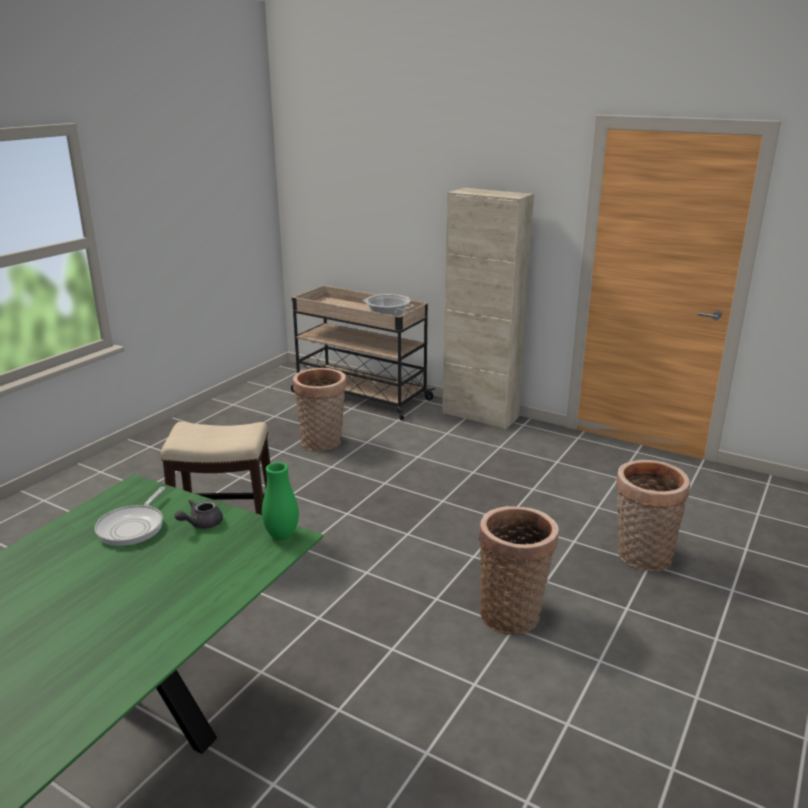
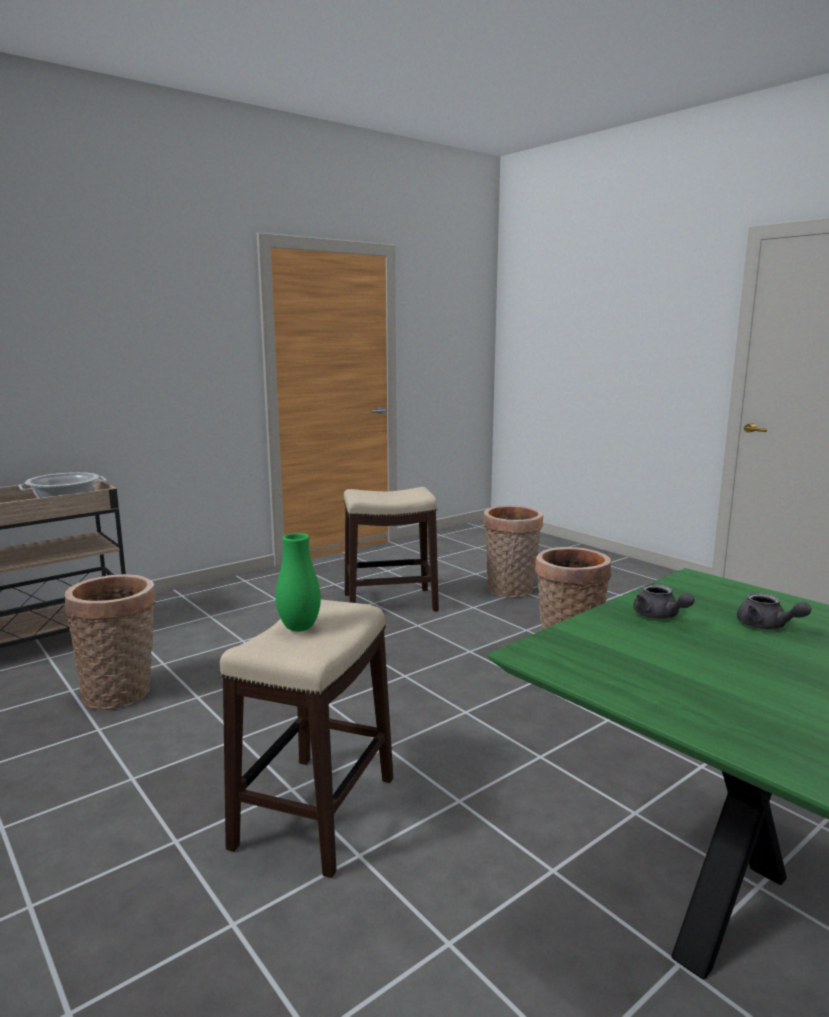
camera: 70 degrees left, 10 degrees down
frying pan [95,487,165,546] -> none
green vase [262,462,299,540] -> green vase moved to [276,533,321,632]
beige cabinet [442,188,534,429] -> none
none -> stool [344,487,439,611]
none -> grey teapot [737,593,811,629]

